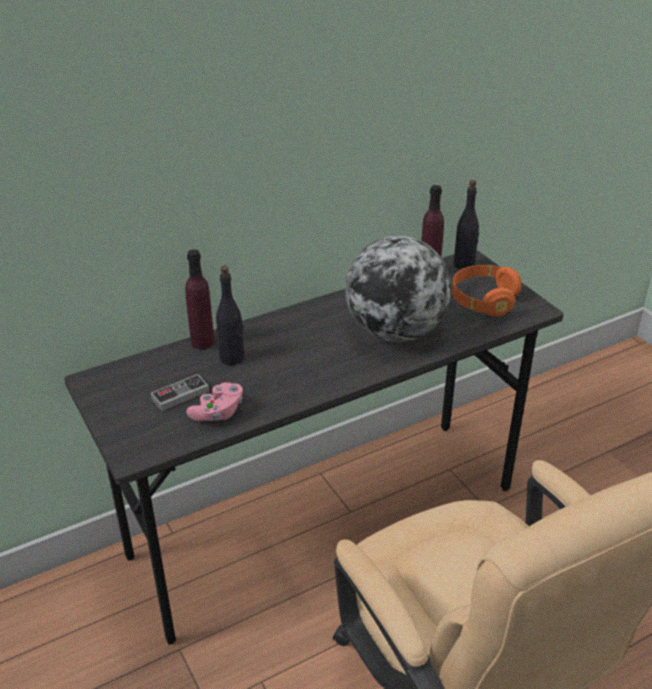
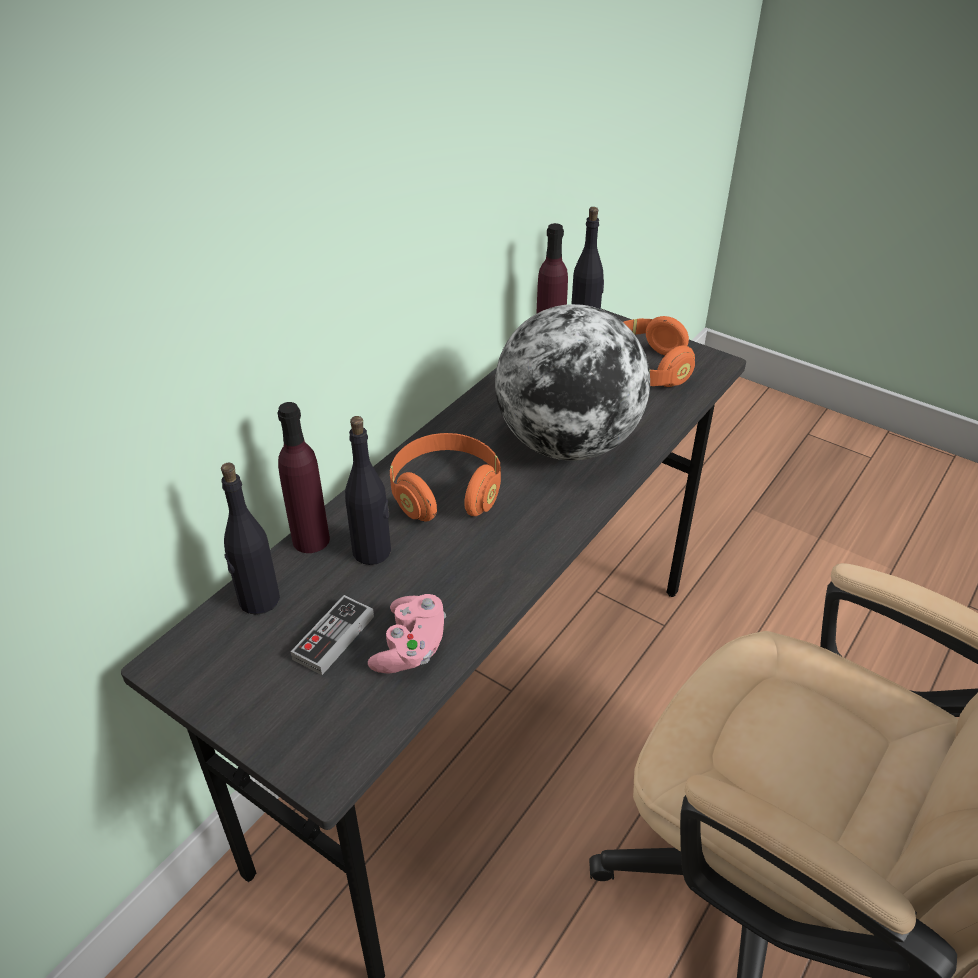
camera: 25 degrees left, 5 degrees up
none -> black bottle [221,462,280,615]
none -> orange headphones [390,433,501,522]

